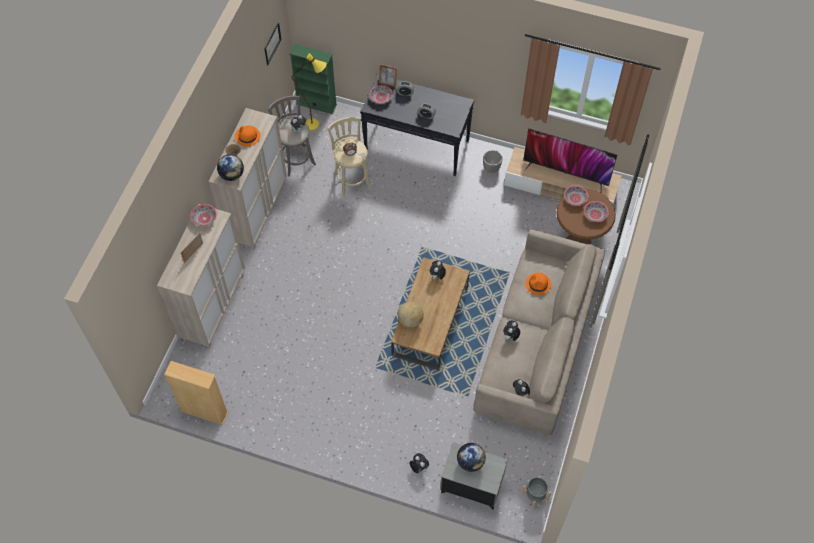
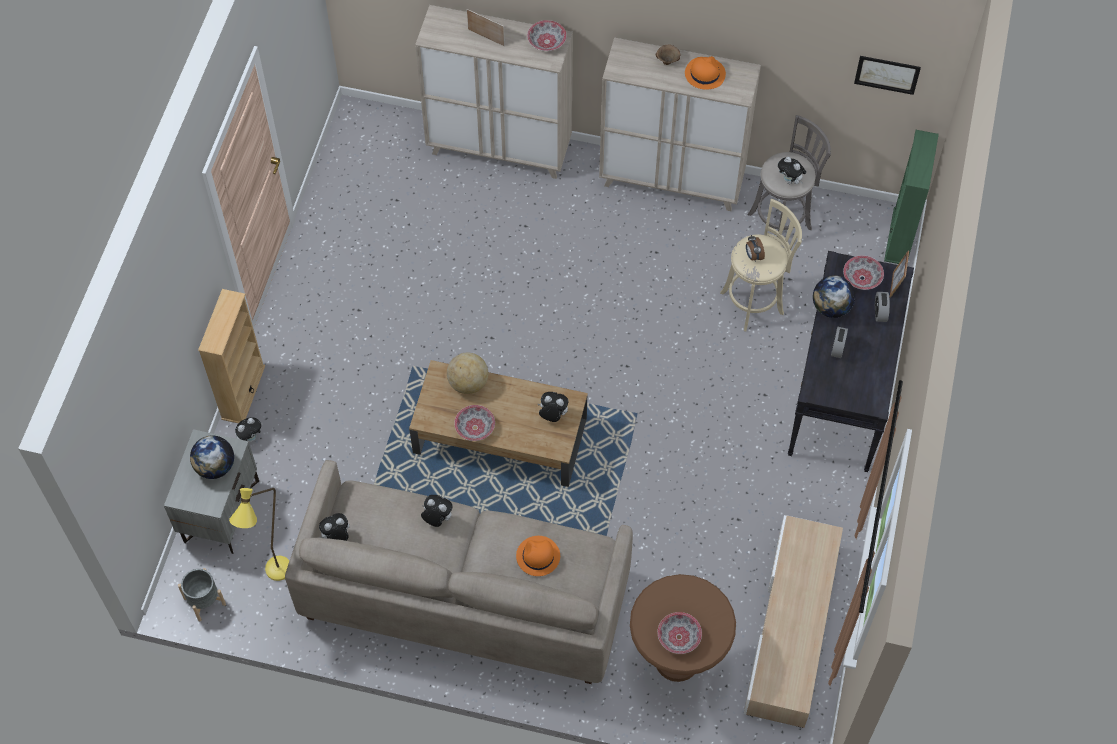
camera: 85 degrees right, 0 degrees up
beige bookcase [164,361,229,425] -> beige bookcase moved to [198,289,265,423]
globe [217,154,244,181] -> globe moved to [813,275,855,318]
yellow floor lamp [292,53,327,130] -> yellow floor lamp moved to [229,488,289,581]
planter [483,150,503,173] -> none
television [523,128,617,189] -> none
bowl [564,185,588,206] -> bowl moved to [454,405,495,441]

